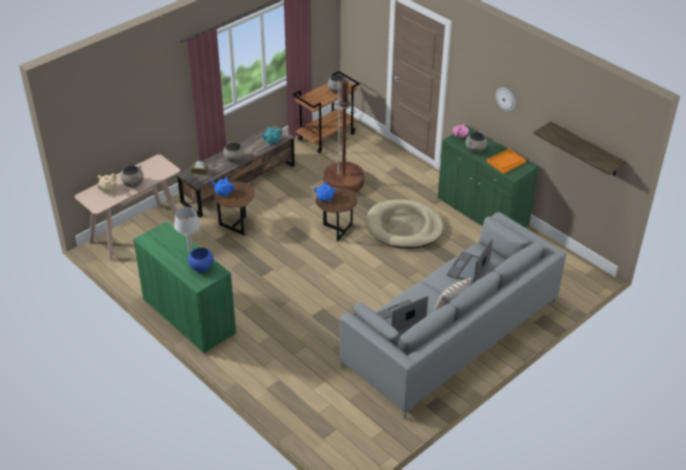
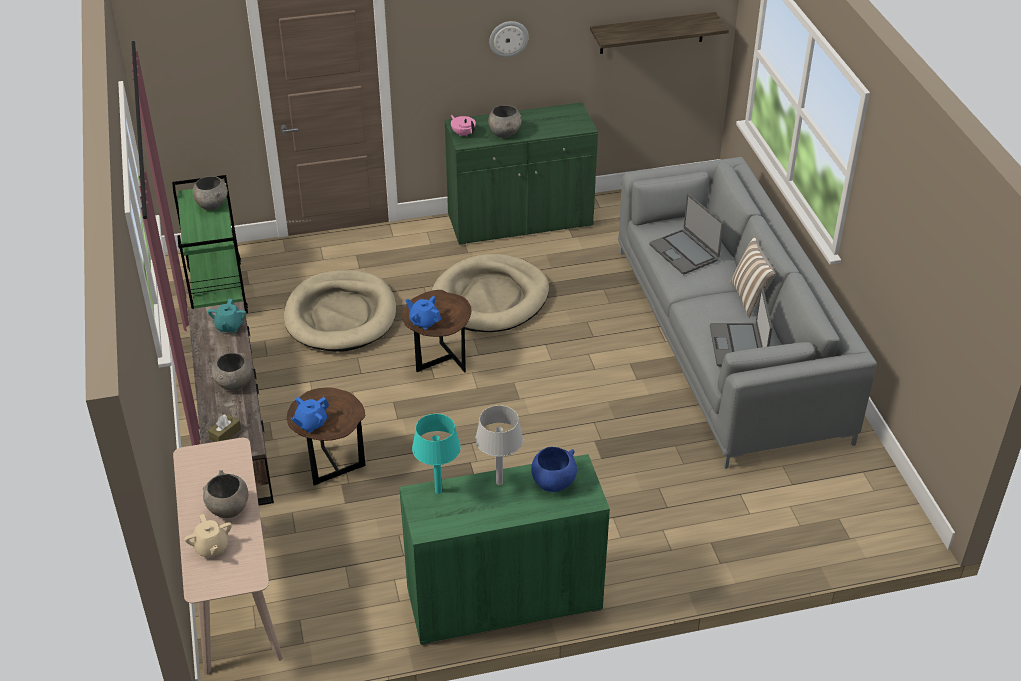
camera: 60 degrees left, 0 degrees up
brown cart [293,71,360,153] -> green cart [172,175,248,313]
brown floor lamp [324,80,364,193] -> beige dog bed [284,270,396,352]
orange tray [487,149,526,174] -> none
none -> turquoise table lamp [412,414,461,494]

